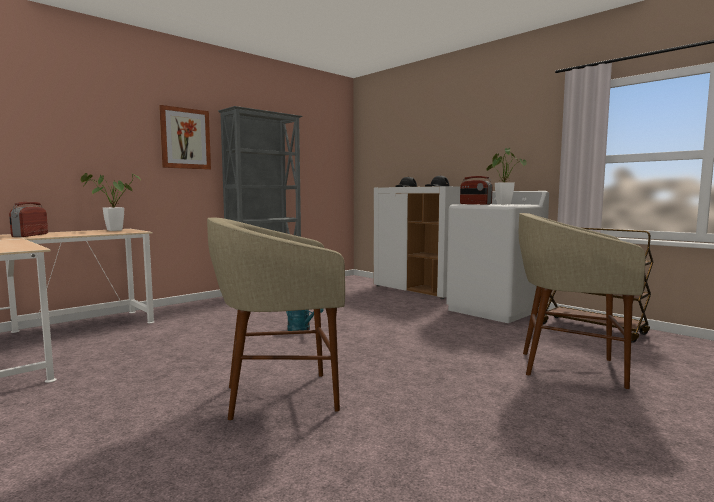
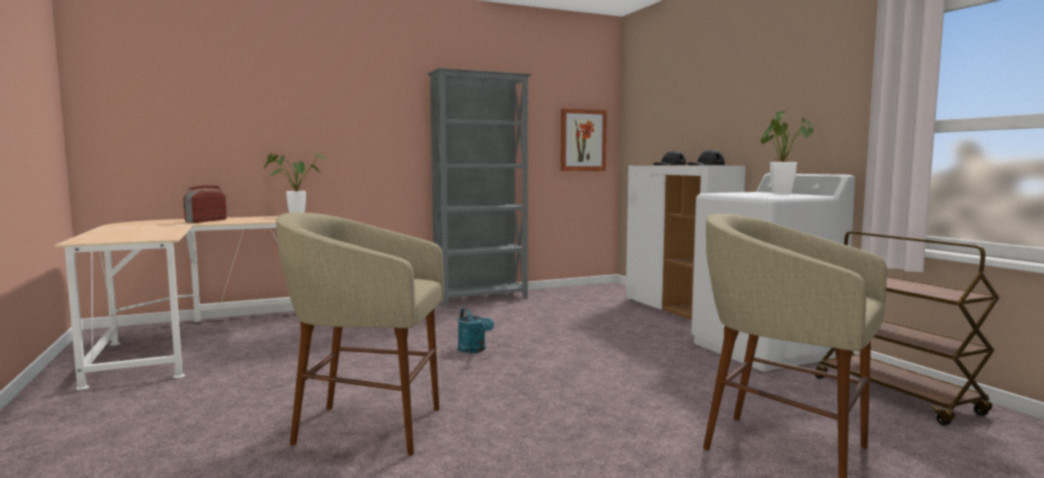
camera: 20 degrees right, 0 degrees up
picture [159,105,211,170] -> picture moved to [561,109,607,171]
radio [460,176,493,205] -> none

